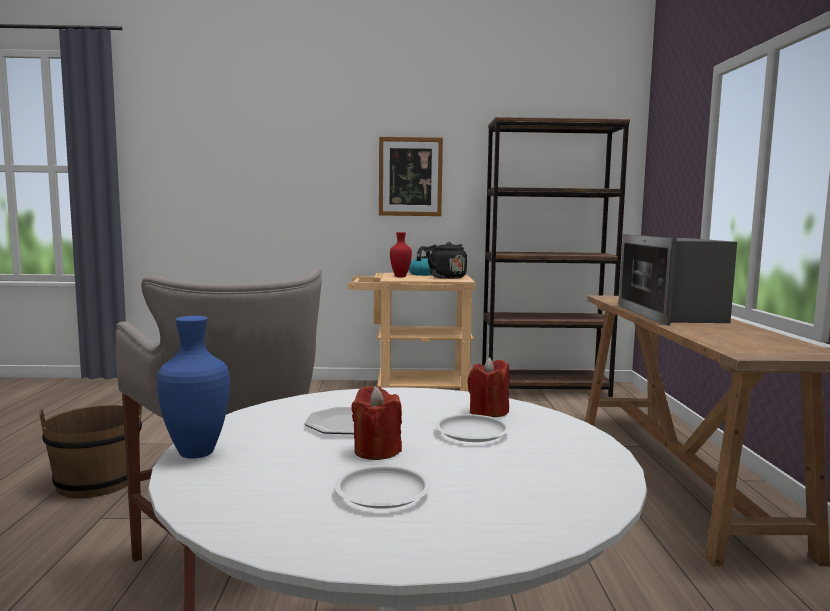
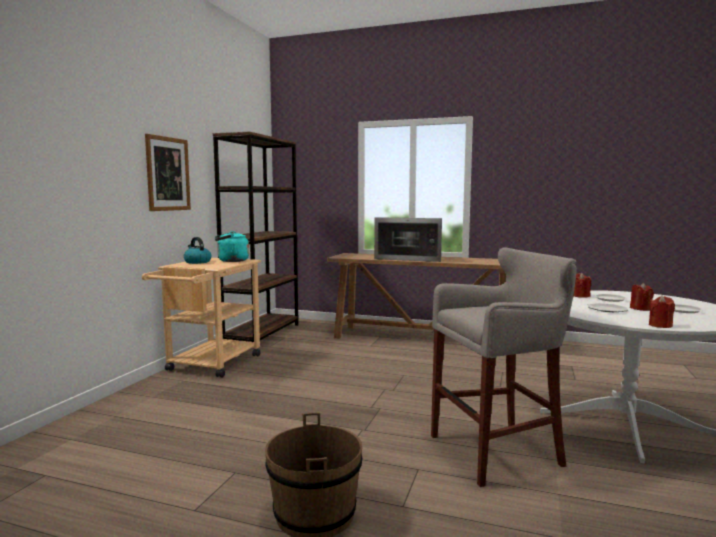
camera: 70 degrees left, 0 degrees up
blue vase [157,316,230,459] -> red candle [649,295,675,328]
red vase [390,232,412,277] -> none
black kettle [424,242,467,279] -> turquoise kettle [215,231,249,262]

